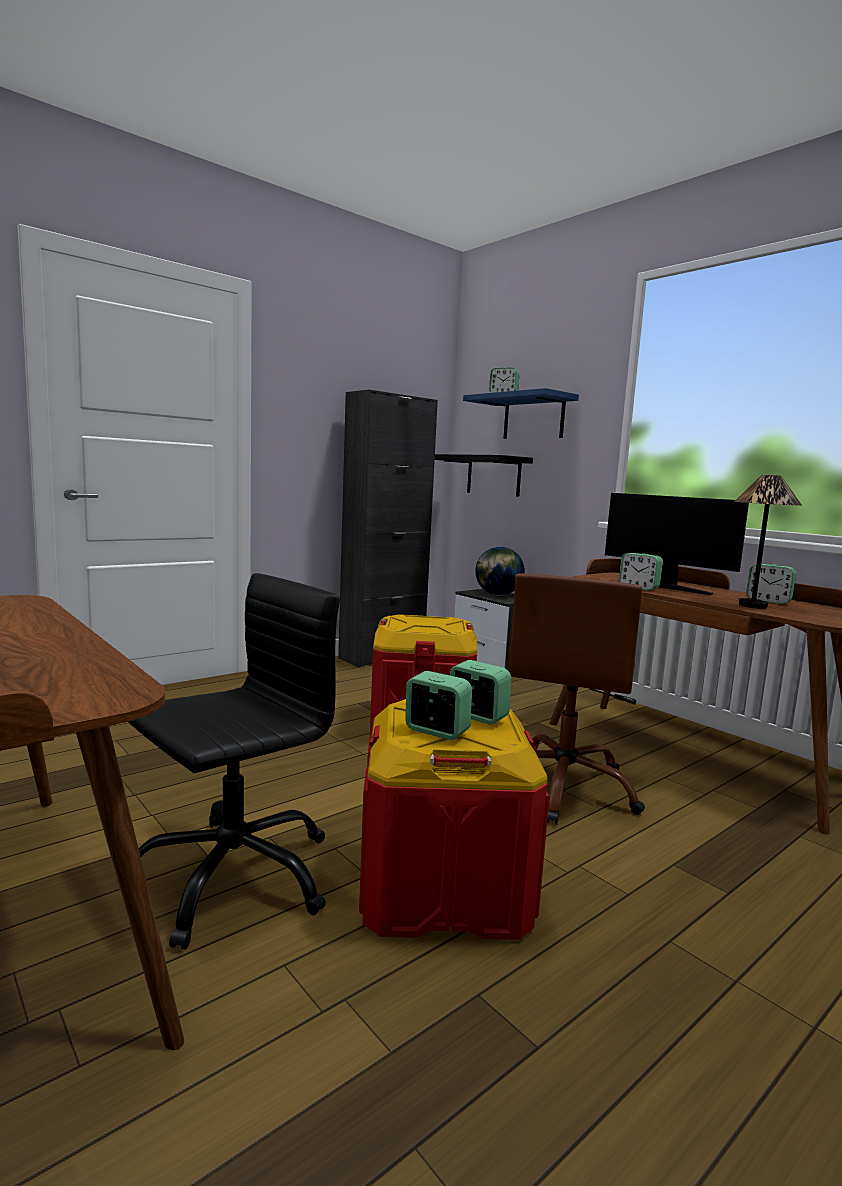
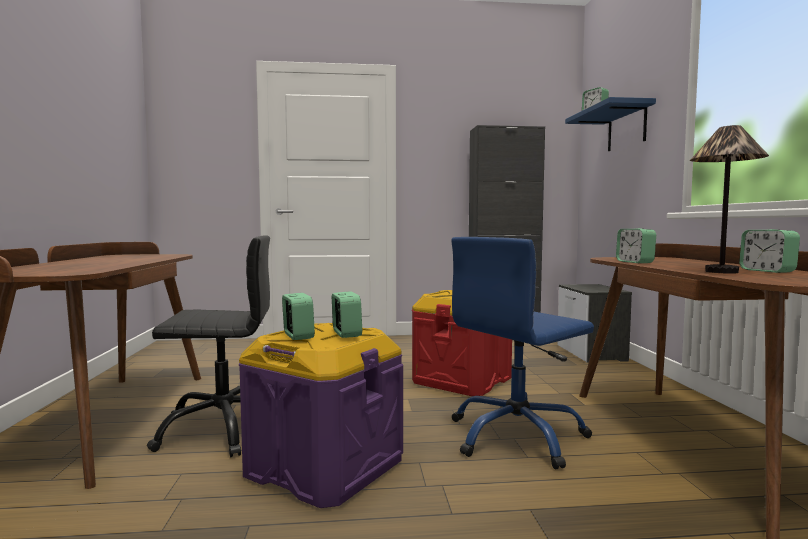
camera: 35 degrees right, 5 degrees down
red storage box [359,699,549,940] -> purple storage box [239,323,403,508]
black shelf [435,454,533,497] -> none
globe [475,547,525,595] -> none
brown office chair [509,573,645,825] -> blue office chair [451,237,594,469]
monitor [605,493,749,595] -> none

